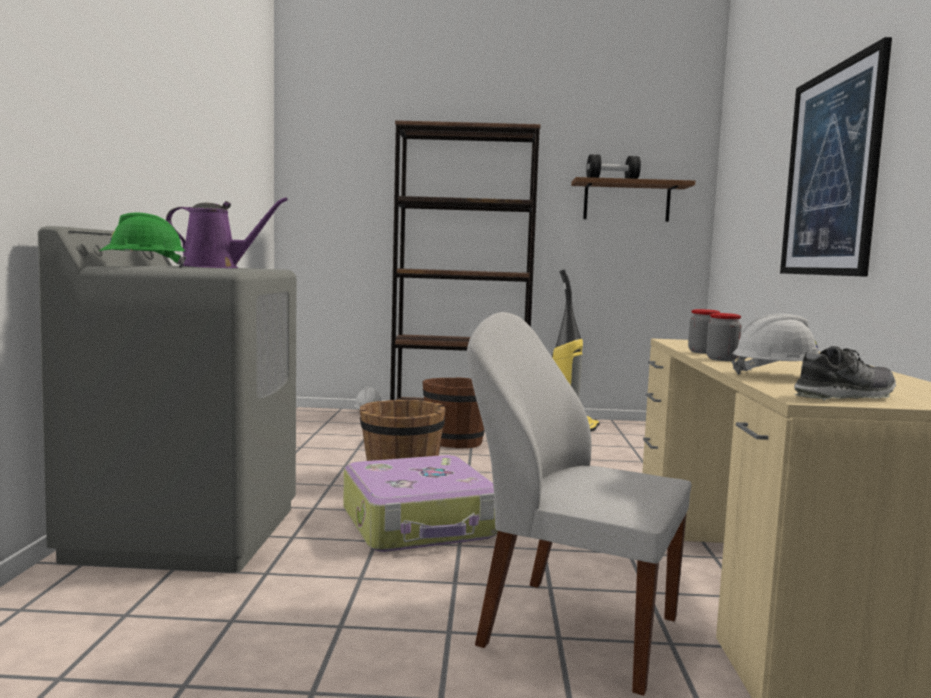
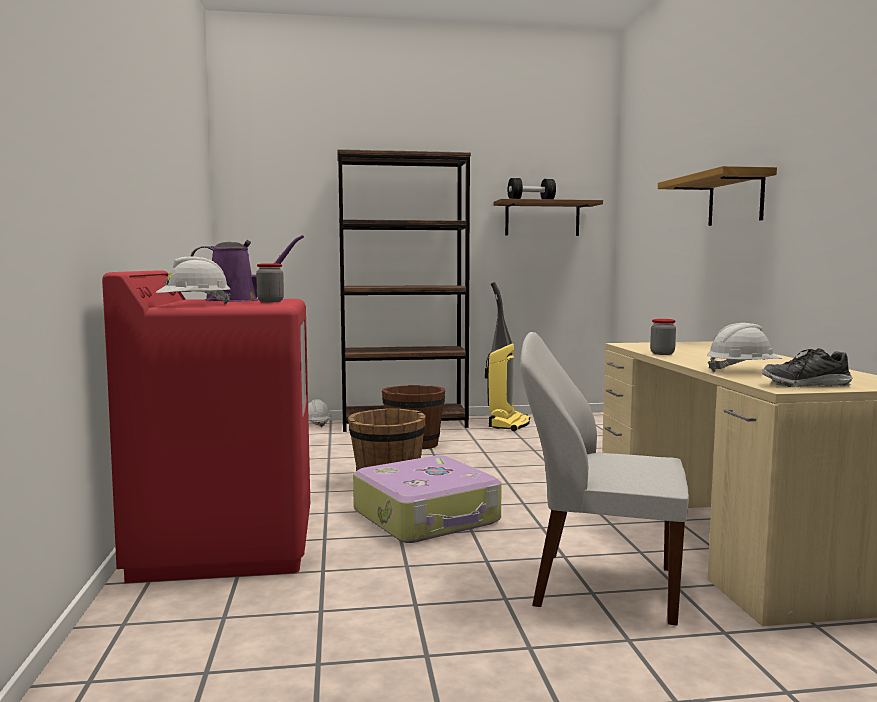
camera: 10 degrees left, 0 degrees up
grey washing machine [38,226,296,573] -> red washing machine [102,271,310,583]
green hard hat [99,213,186,268] -> white hard hat [156,257,231,304]
jar [706,313,742,361] -> jar moved to [256,263,284,302]
picture [780,37,892,277] -> shelf [658,166,777,226]
shoe [794,346,896,401] -> shoe turned 150 degrees counterclockwise [762,348,852,387]

